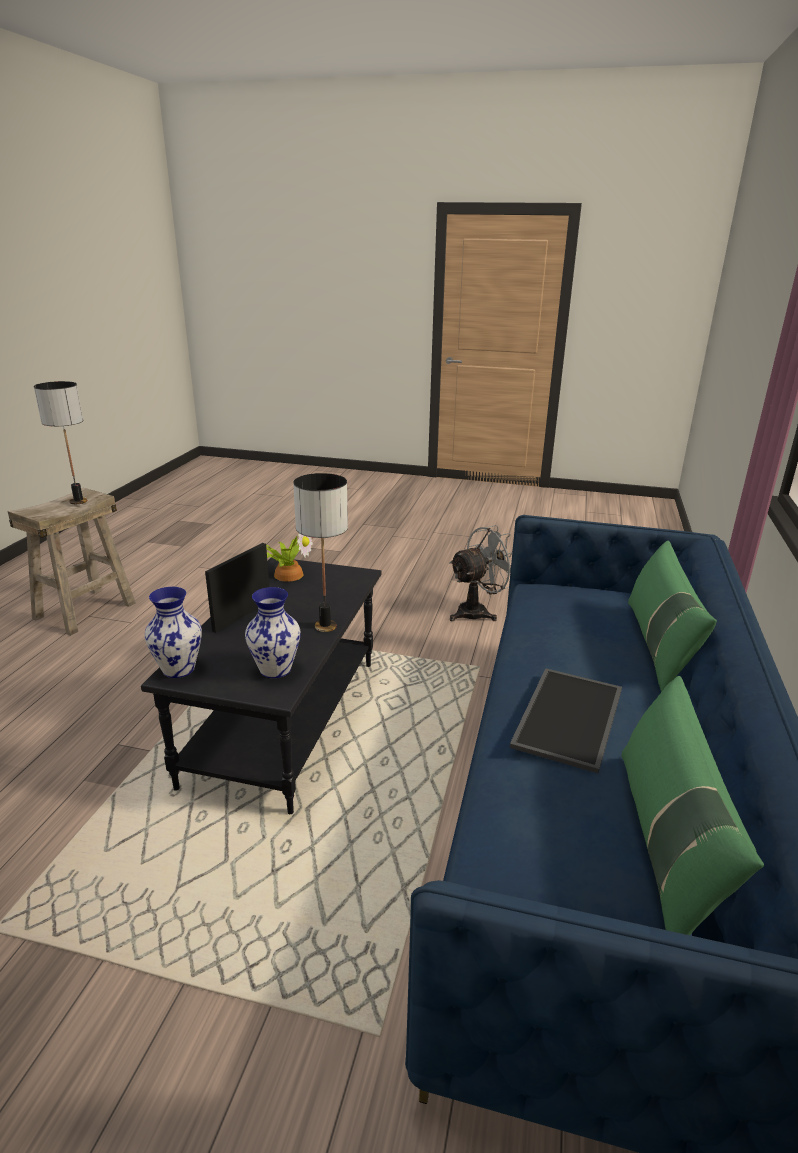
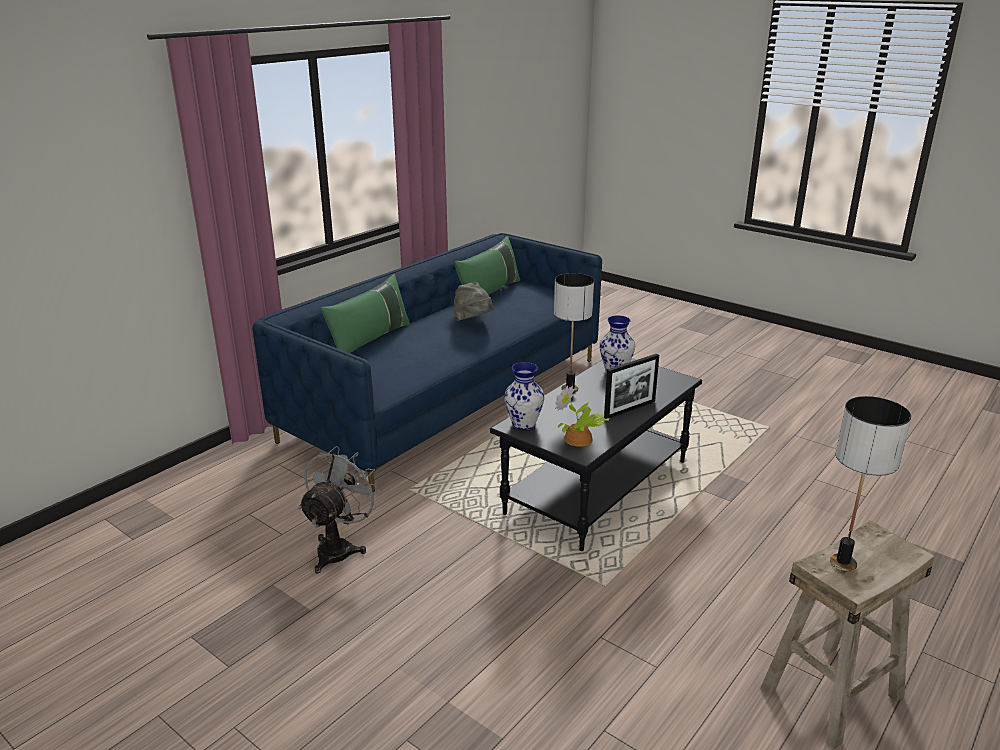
camera: 155 degrees left, 0 degrees up
vase [144,587,202,678] -> vase moved to [504,362,545,430]
grey fan [449,525,512,621] -> grey fan turned 120 degrees clockwise [298,446,382,574]
tray [509,668,622,773] -> grey hat [453,282,493,321]

